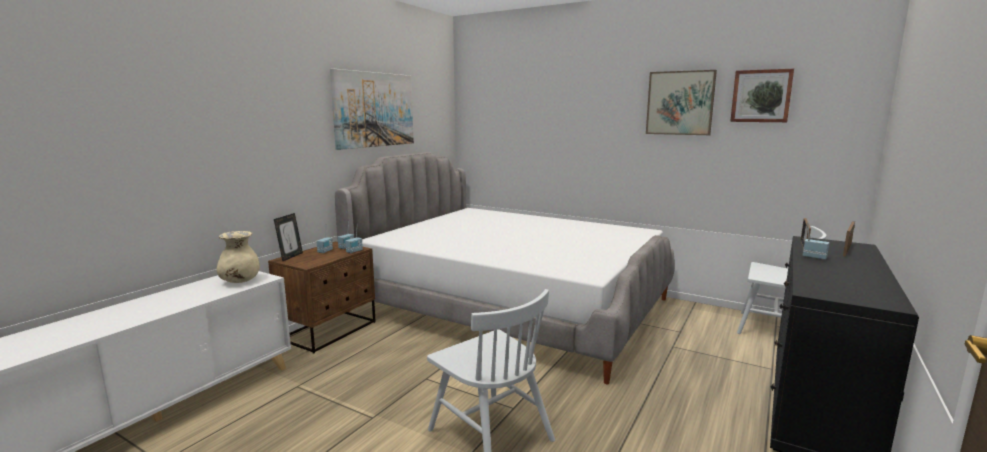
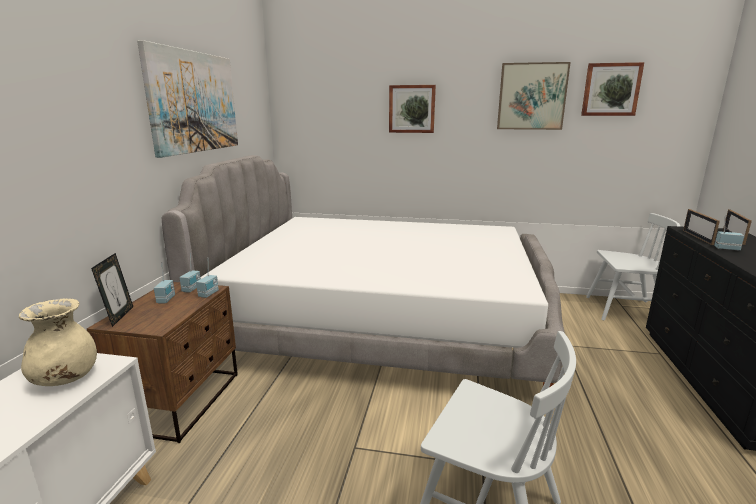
camera: 20 degrees left, 5 degrees up
none -> picture [389,85,436,133]

